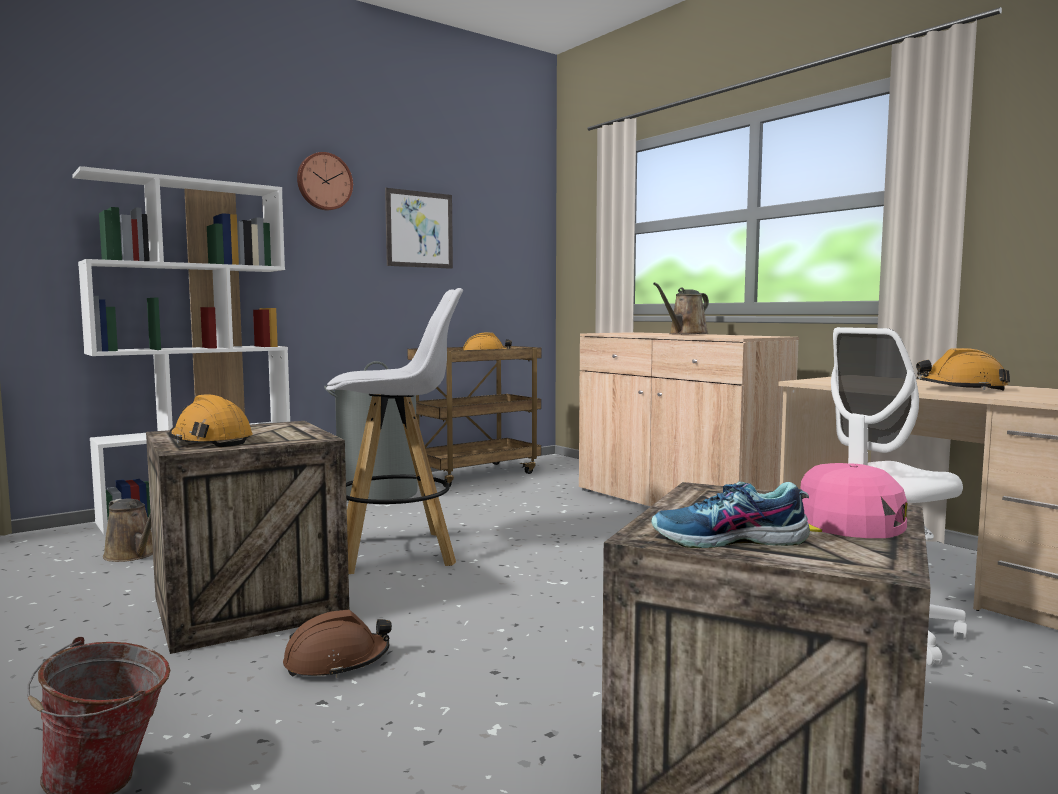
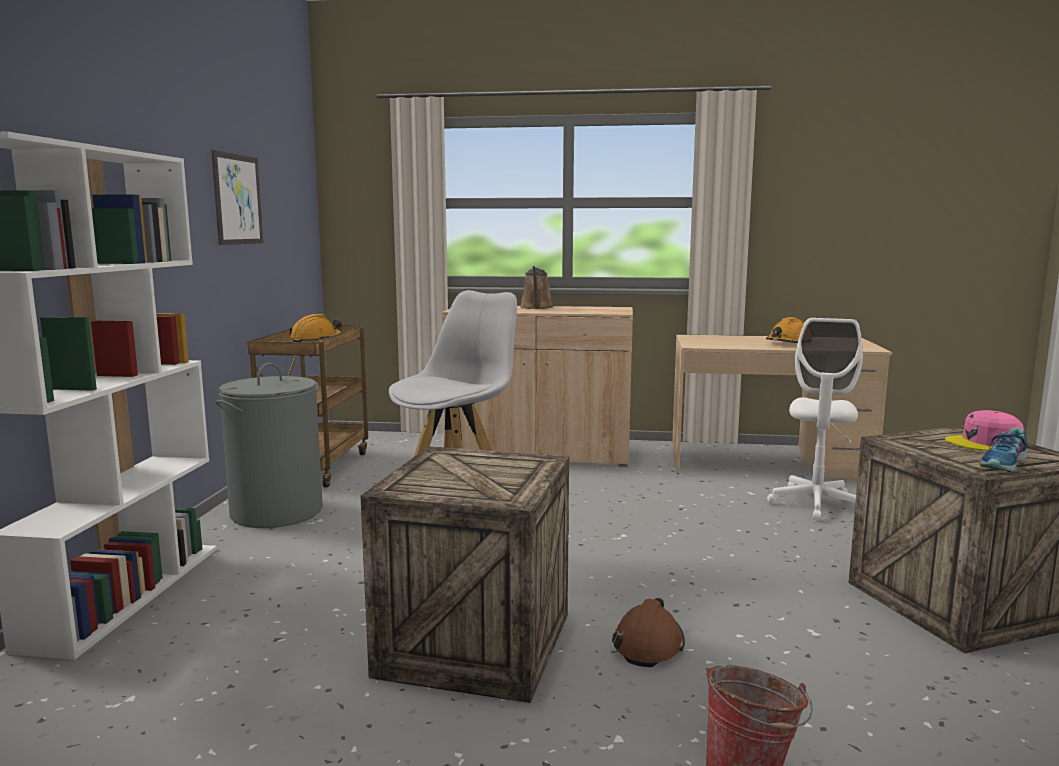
camera: 45 degrees left, 5 degrees up
brown watering can [103,498,153,562] -> none
orange hard hat [169,394,253,447] -> none
wall clock [297,152,353,210] -> none

